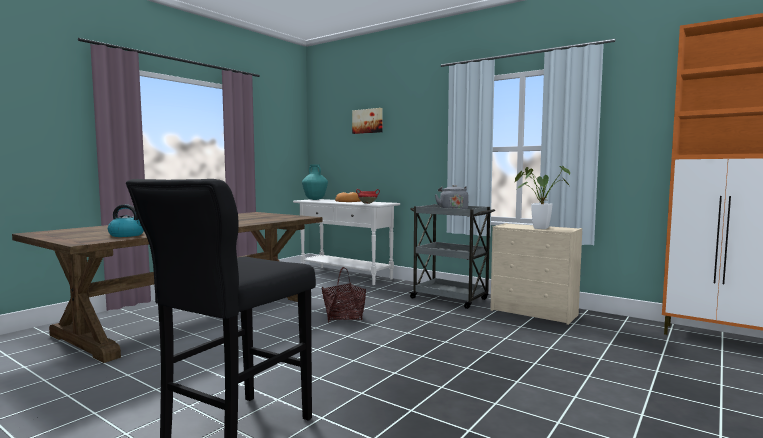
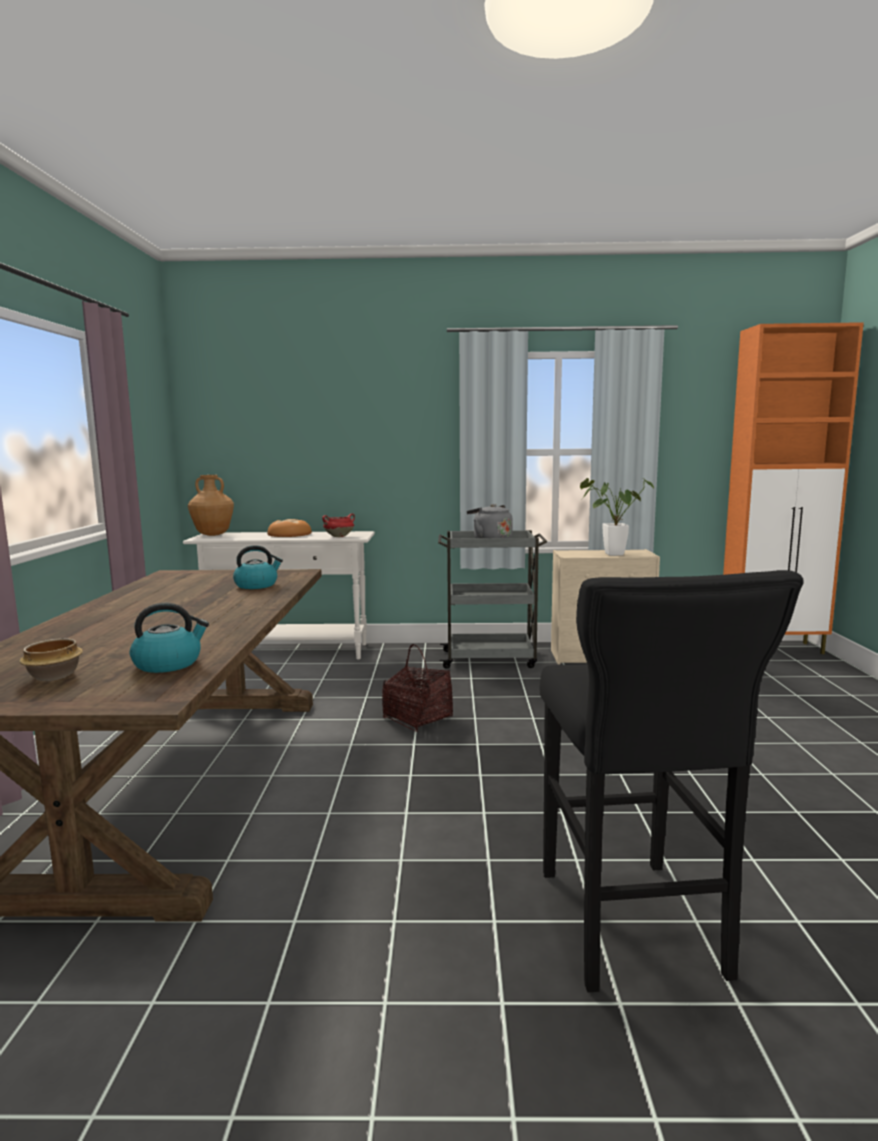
camera: 35 degrees left, 5 degrees up
turquoise vase [302,165,328,200] -> brown vase [188,475,234,536]
picture [352,108,382,134] -> none
none -> bowl [19,638,83,681]
none -> kettle [233,545,283,589]

